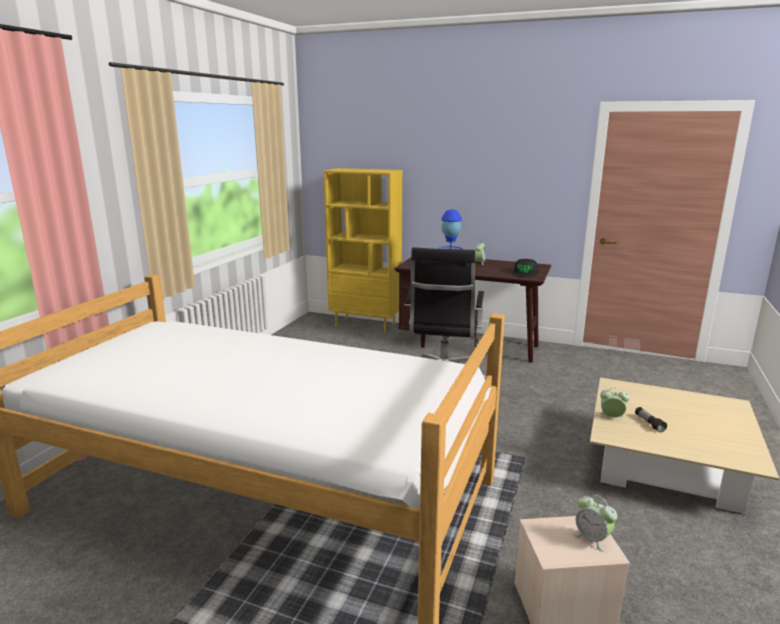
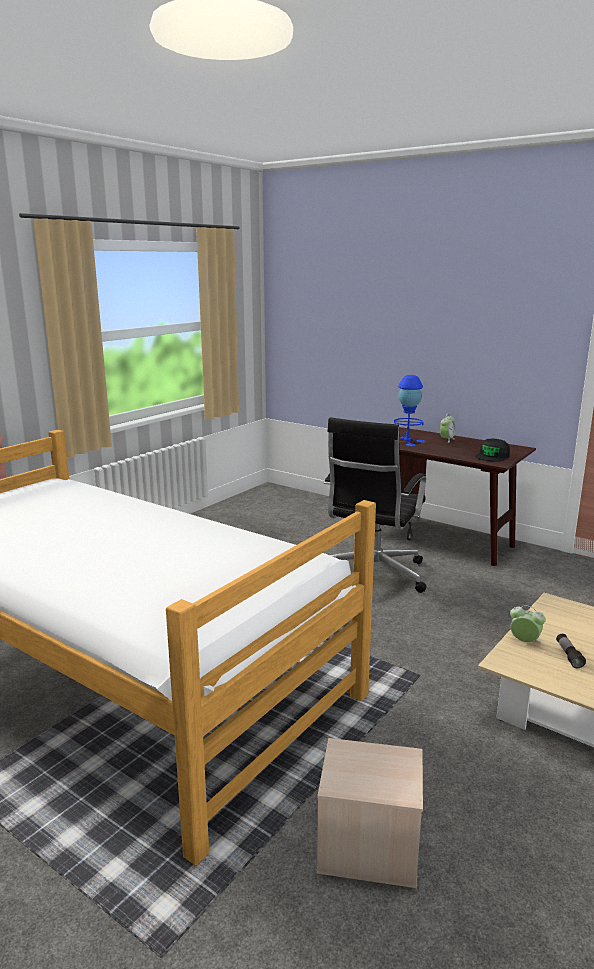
camera: 15 degrees right, 0 degrees up
yellow bookcase [323,168,402,333] -> none
alarm clock [573,495,617,552] -> none

